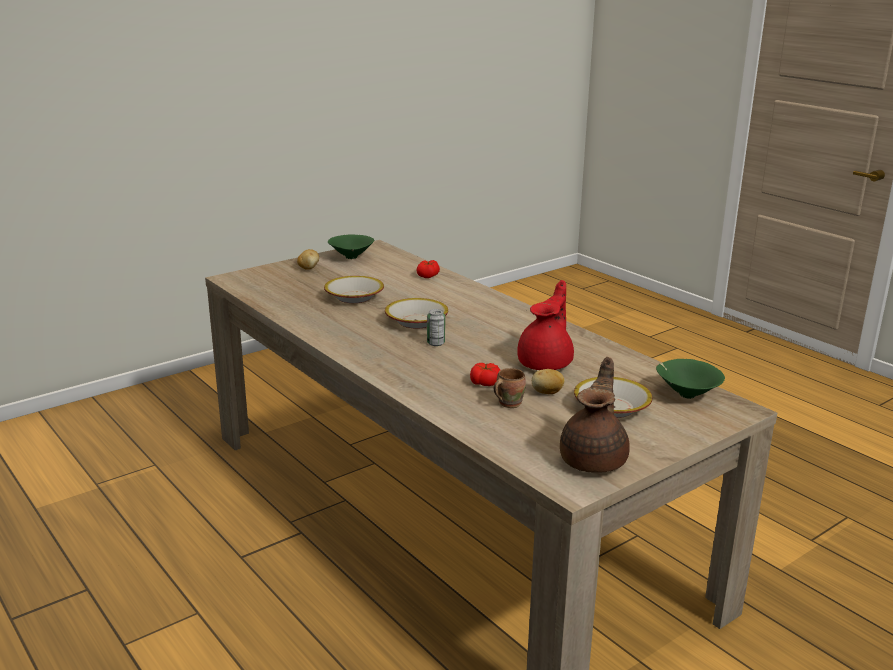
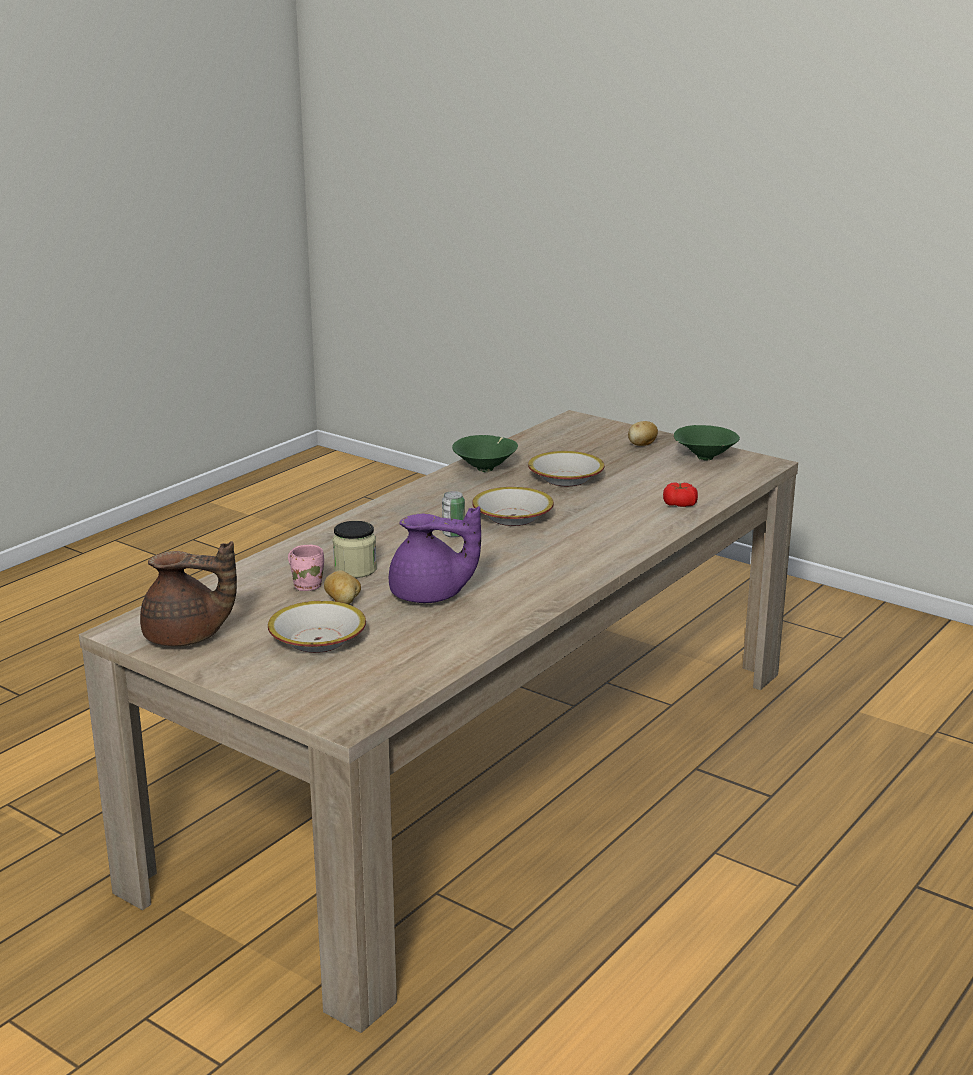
camera: 75 degrees right, 0 degrees up
tomato [470,363,500,386] -> jar [333,521,377,578]
brown mug [494,368,526,408] -> pink mug [288,545,324,591]
red teapot [517,280,574,370] -> purple teapot [389,506,481,603]
green bowl [656,359,725,399] -> green bowl moved to [452,435,518,472]

